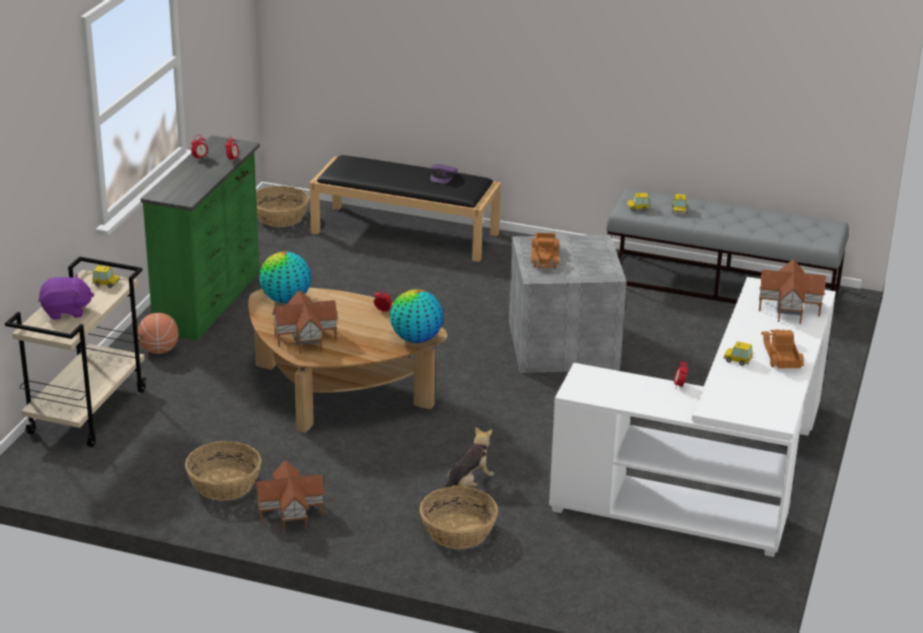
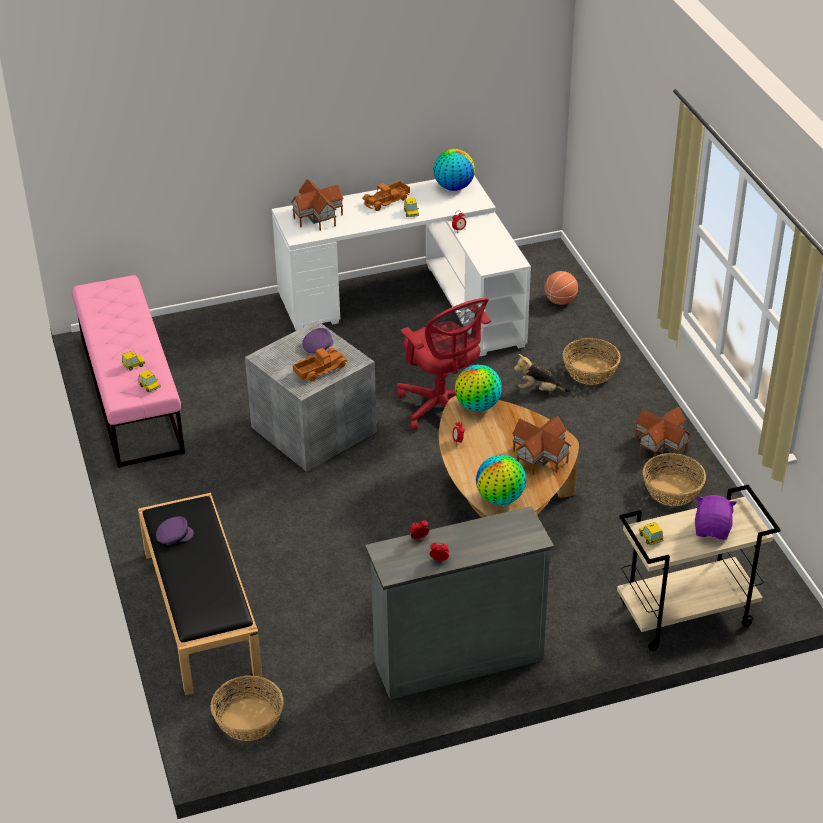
camera: 125 degrees left, 10 degrees up
purple plush toy [38,274,94,320] -> purple plush toy turned 60 degrees clockwise [695,495,737,540]
basketball [138,313,179,354] -> basketball moved to [544,271,578,305]
green dresser [140,135,260,341] -> grey dresser [365,506,554,700]
grey bench [606,188,849,305] -> pink bench [72,275,185,468]
none -> purple cap [302,328,334,354]
none -> red office chair [396,298,491,430]
none -> globe [433,149,475,191]

